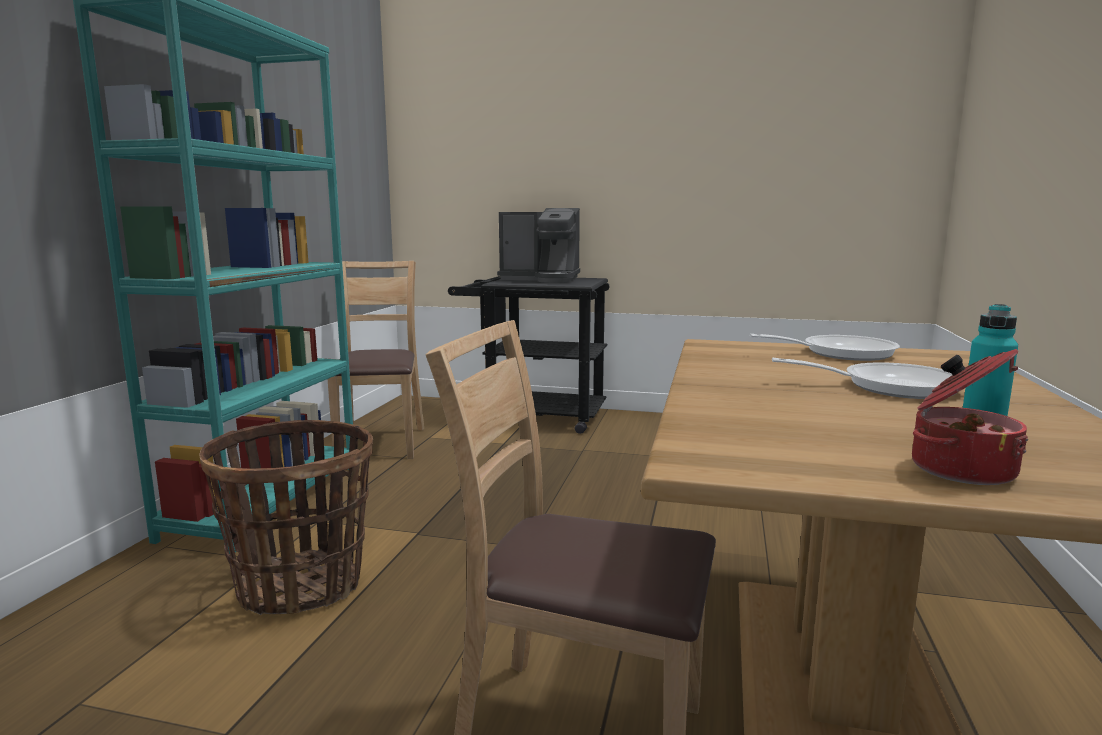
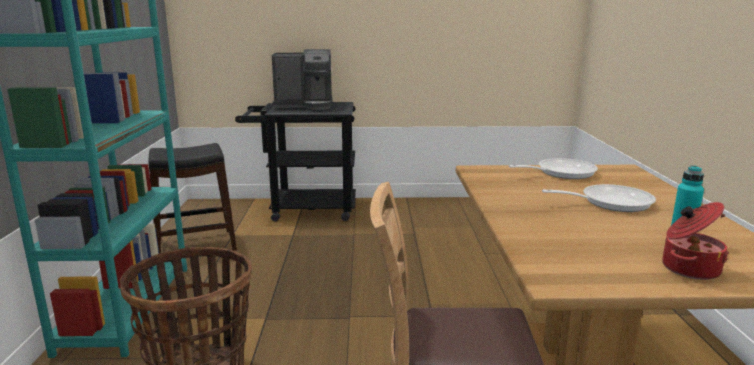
camera: 15 degrees left, 5 degrees up
brown chair [328,261,424,459] -> black stool [149,143,237,253]

